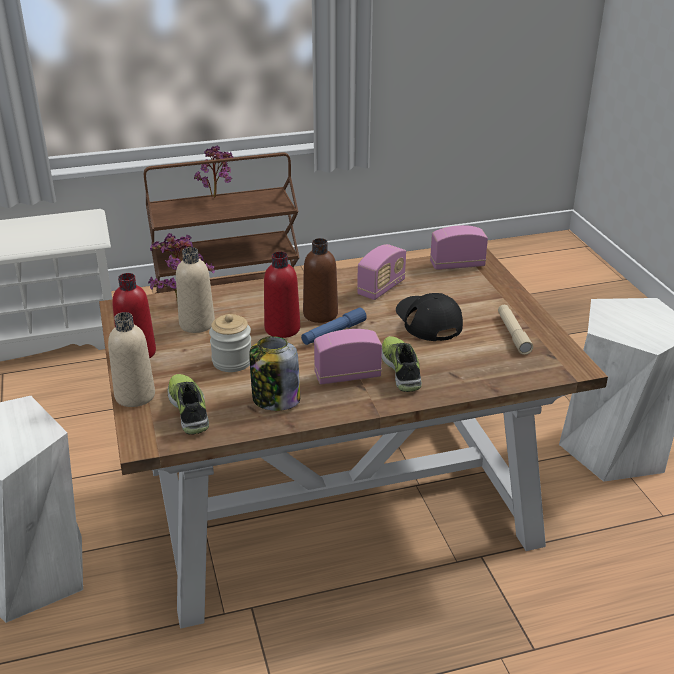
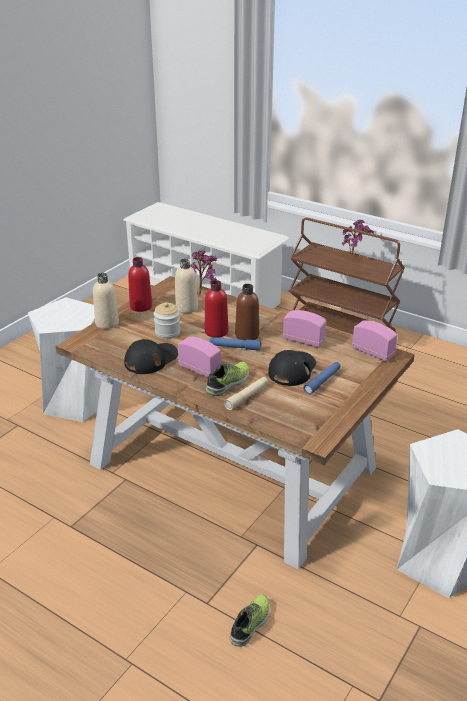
camera: 50 degrees right, 0 degrees up
shoe [168,374,209,435] -> shoe moved to [230,594,270,647]
jar [249,336,300,411] -> black cap [124,339,178,374]
radio [357,244,406,300] -> radio turned 150 degrees counterclockwise [283,310,326,348]
beige flashlight [498,305,533,355] -> beige flashlight moved to [224,377,268,410]
none -> blue flashlight [303,362,341,395]

